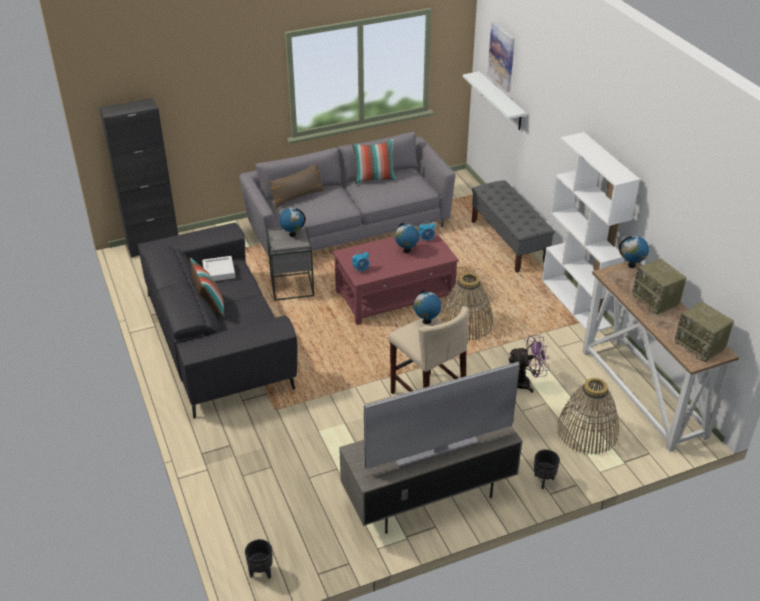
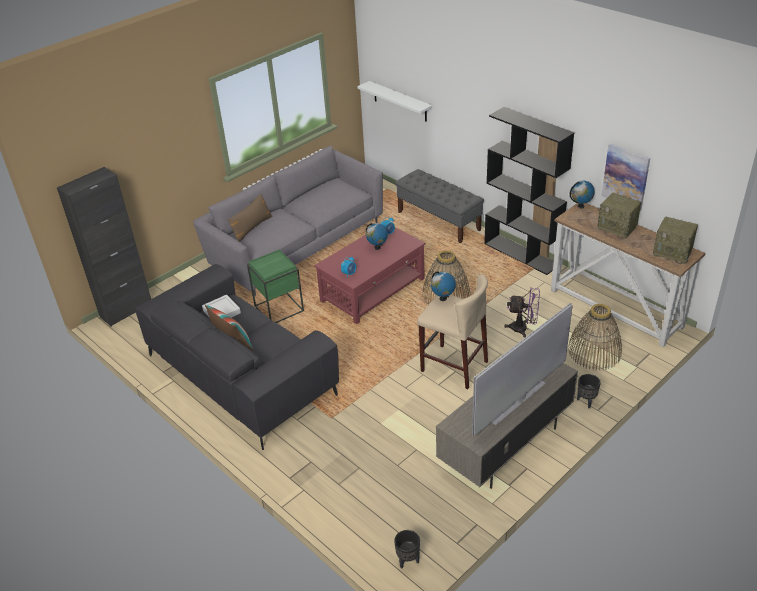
camera: 20 degrees left, 0 degrees up
grey side table [267,225,314,301] -> green side table [247,249,304,323]
globe [279,208,305,237] -> none
pillow [352,139,396,184] -> none
picture [487,22,515,92] -> picture moved to [601,144,650,211]
purple fan [509,335,550,393] -> purple fan turned 45 degrees clockwise [504,288,540,337]
white bookcase [542,132,640,331] -> black bookcase [484,107,574,275]

